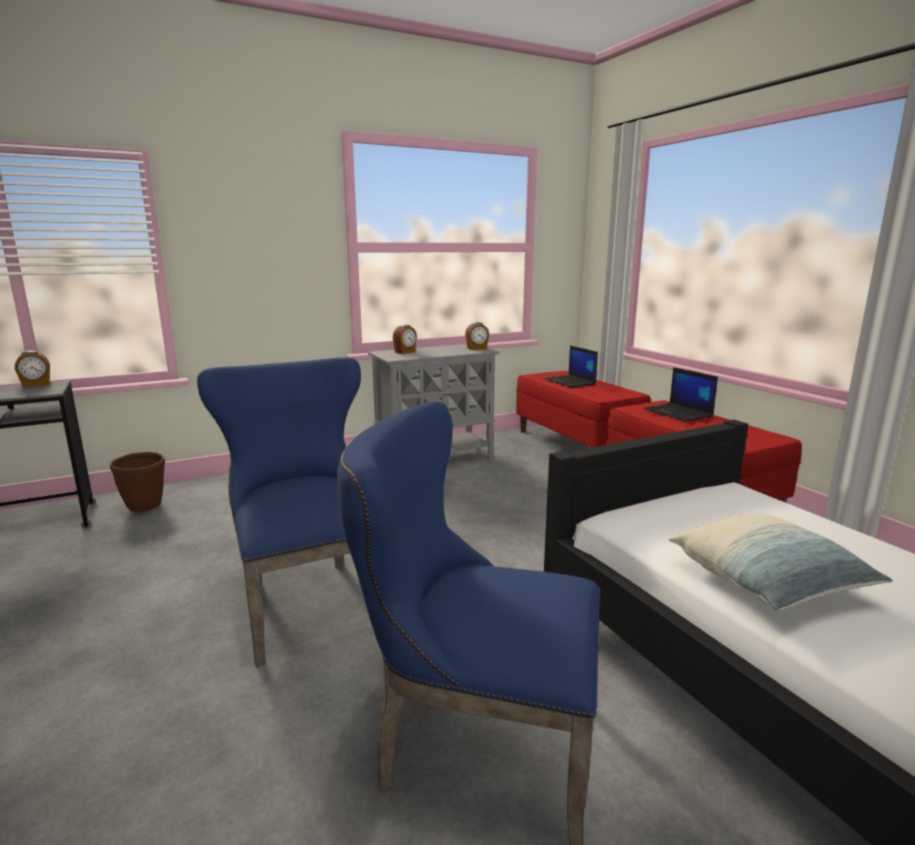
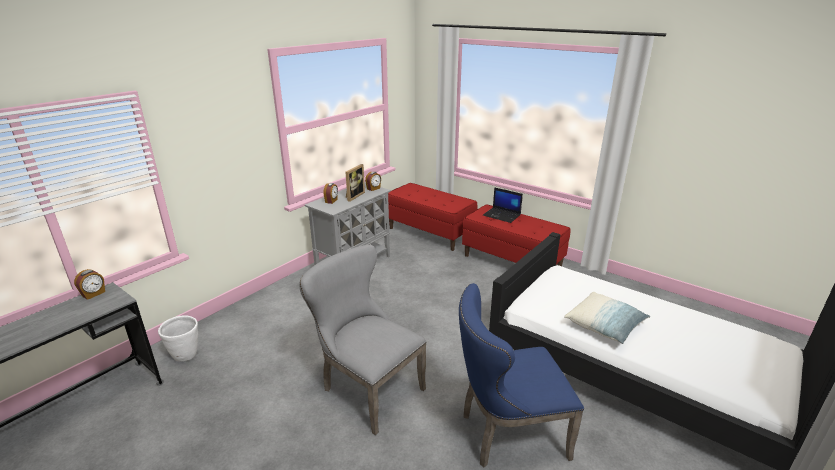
camera: 25 degrees left, 10 degrees up
brown planter [110,452,165,512] -> white planter [158,315,198,361]
blue chair [197,357,361,667] -> grey chair [299,245,426,435]
laptop [544,346,598,388] -> none
none -> picture frame [345,164,365,202]

